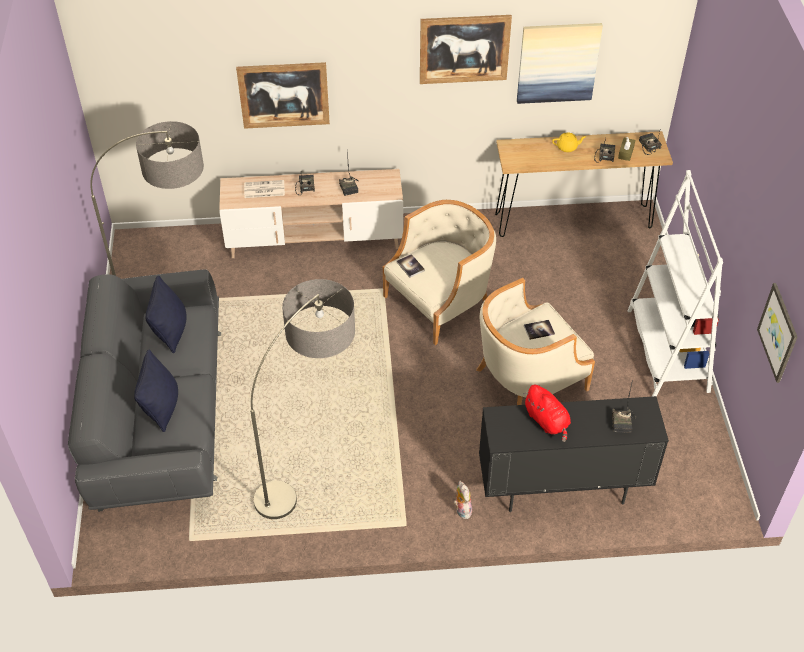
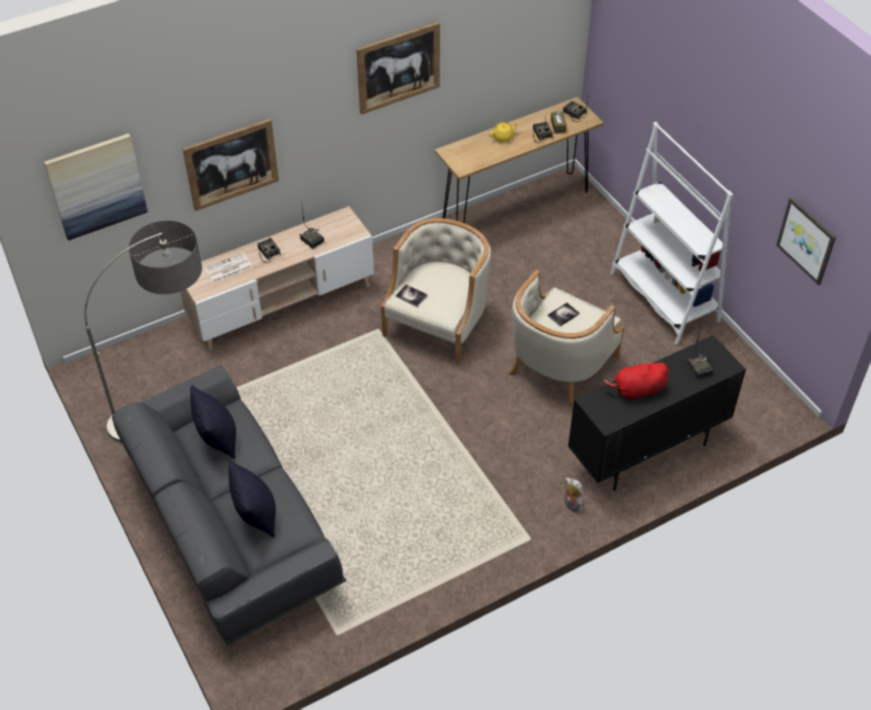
camera: 25 degrees left, 0 degrees up
floor lamp [250,279,355,519] -> none
picture [517,23,603,104] -> picture moved to [44,134,148,241]
red plush toy [523,385,571,442] -> red plush toy turned 135 degrees clockwise [603,361,669,401]

